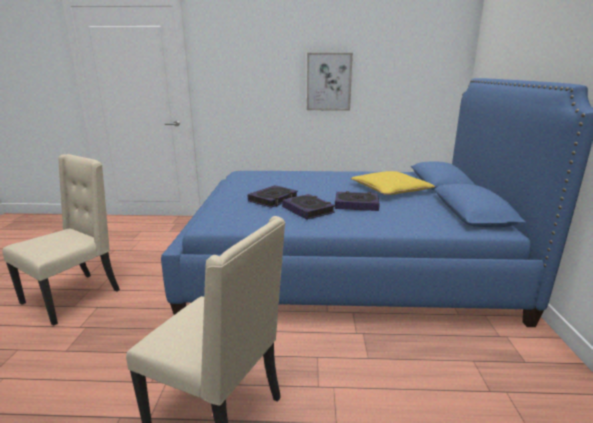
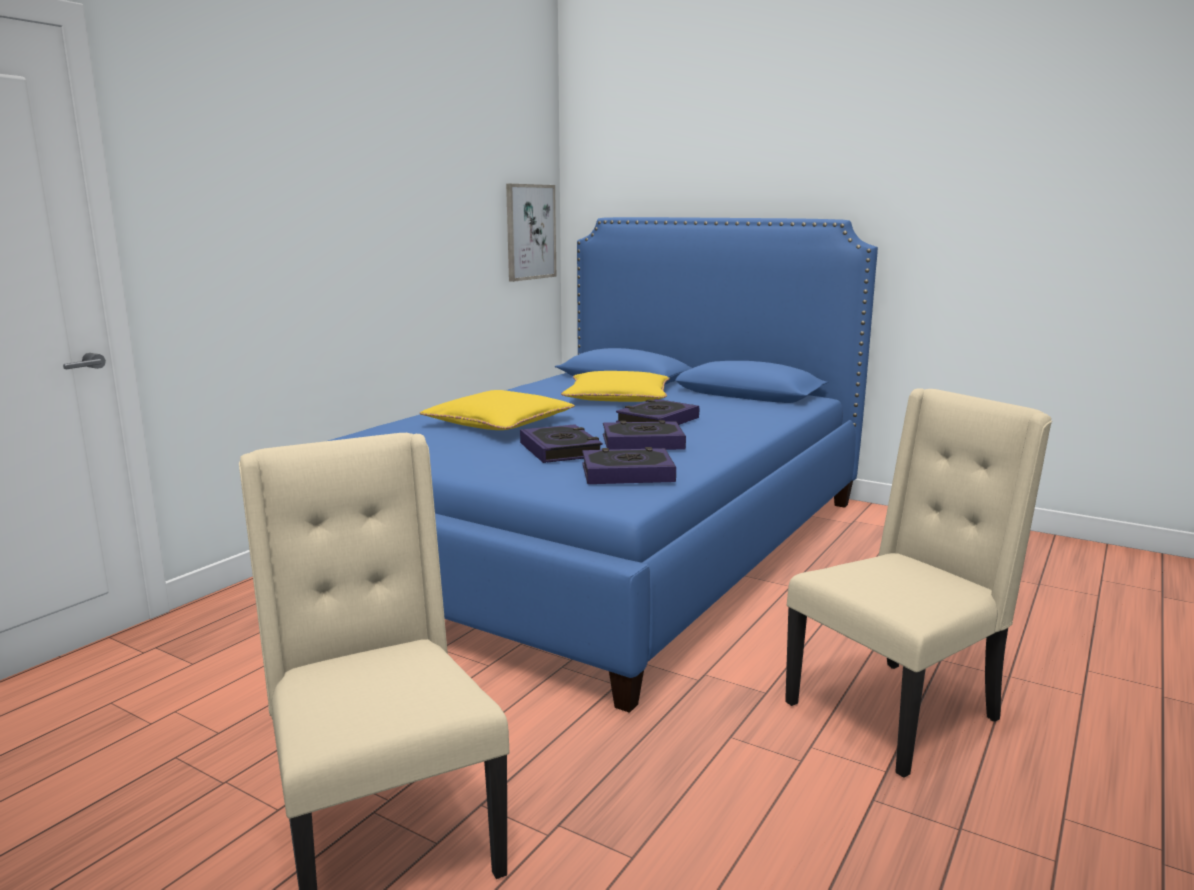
camera: 60 degrees left, 5 degrees down
picture [307,53,353,110] -> picture moved to [506,184,556,282]
none -> yellow pillow [420,390,575,430]
none -> book [582,447,676,484]

